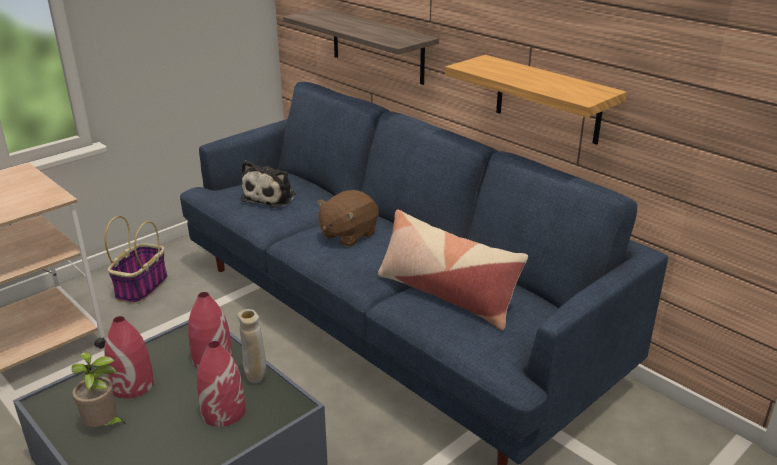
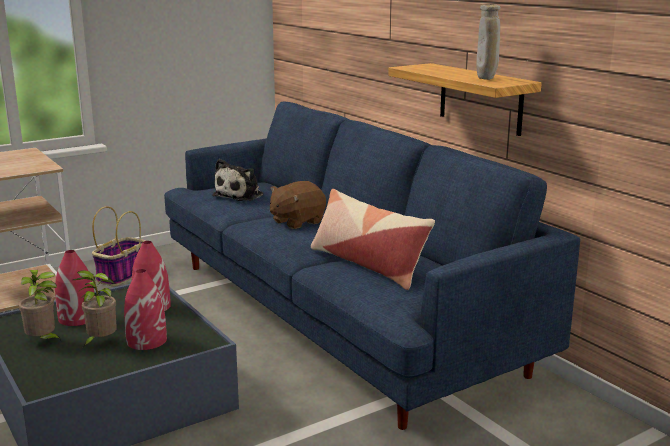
camera: 10 degrees right, 10 degrees down
beige vase [238,309,266,383] -> beige vase moved to [476,4,500,80]
shelf [283,9,439,85] -> none
none -> potted plant [73,270,117,347]

